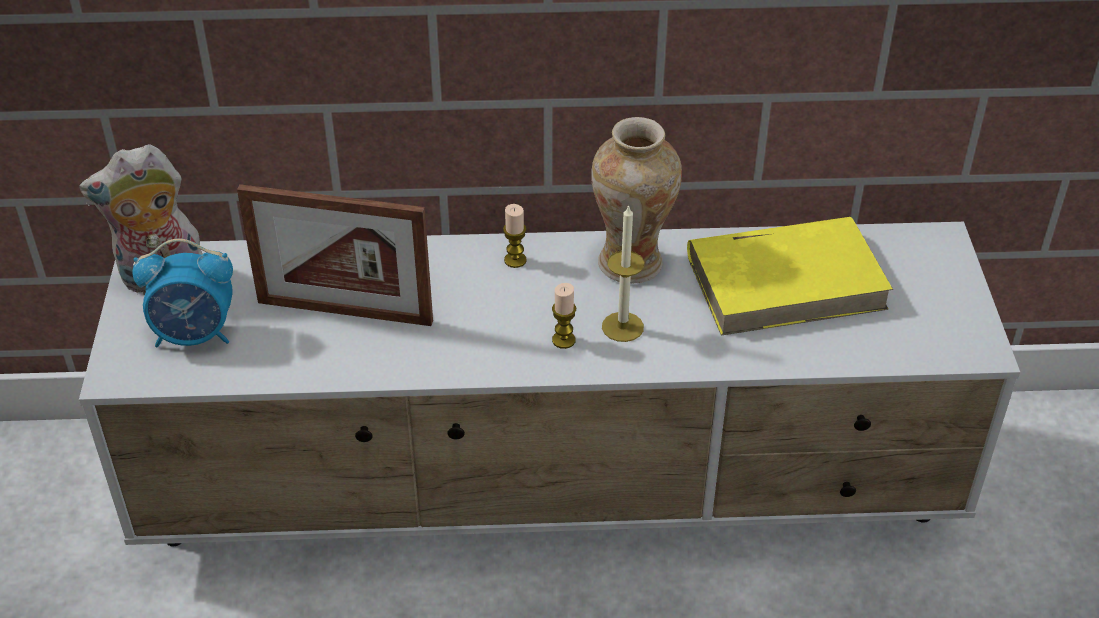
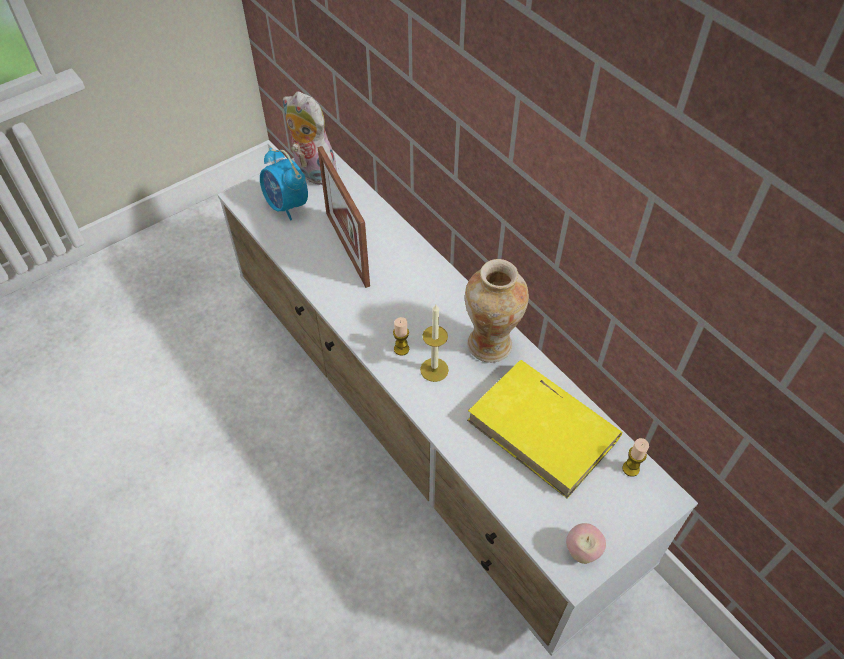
camera: 55 degrees right, 10 degrees up
candle [503,204,527,268] -> candle moved to [622,438,649,477]
none -> apple [566,523,606,564]

